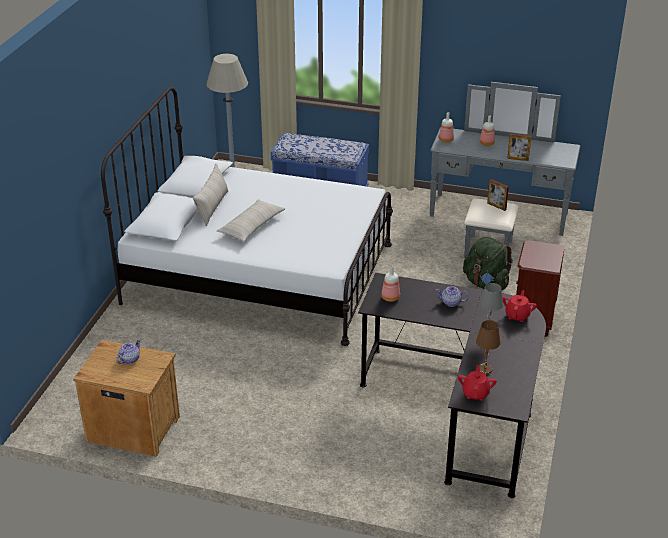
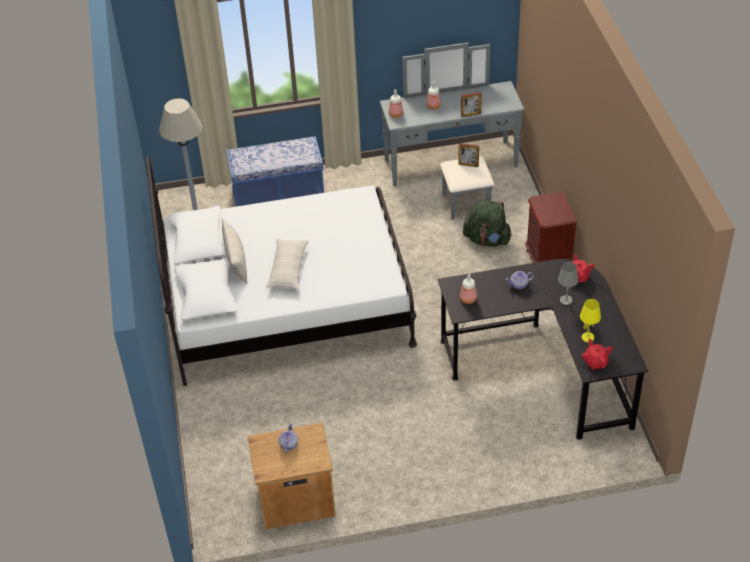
camera: 25 degrees left, 10 degrees up
brown table lamp [476,320,500,375] -> yellow table lamp [580,299,601,343]

